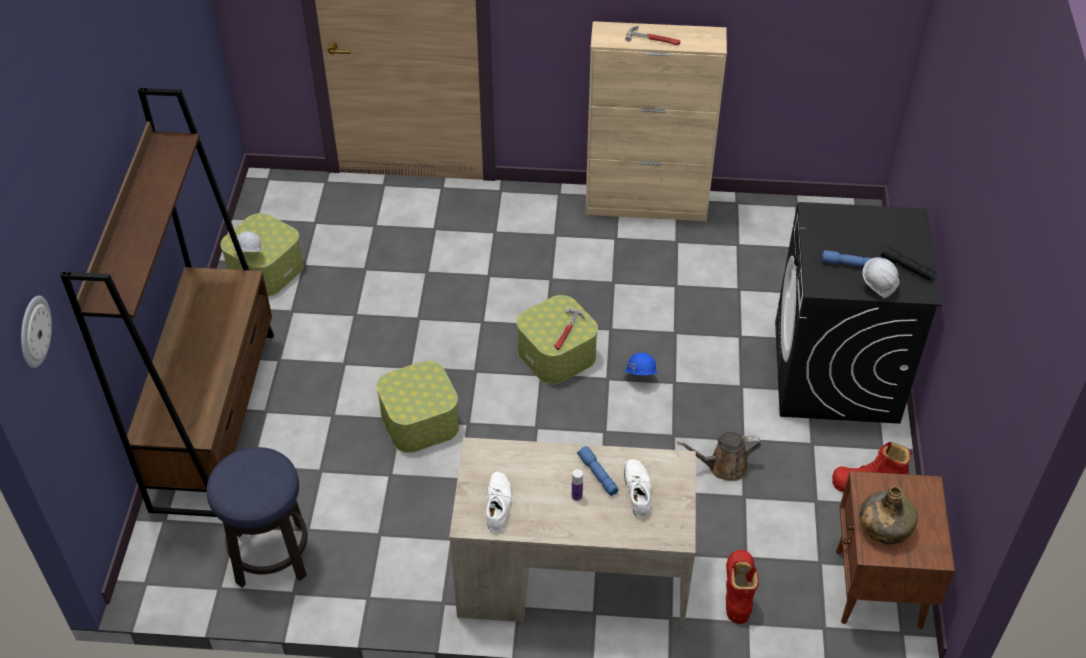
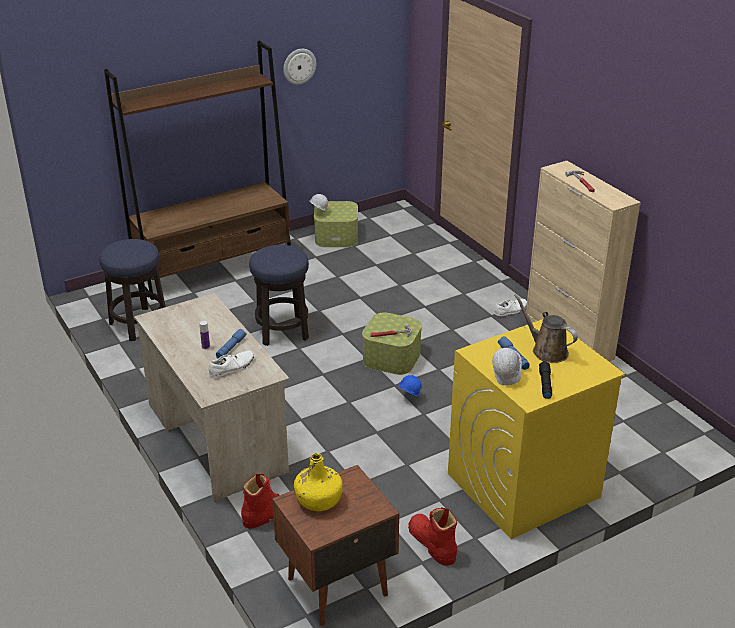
camera: 55 degrees right, 15 degrees down
wall clock [21,296,52,368] -> wall clock moved to [283,49,316,85]
storage box [376,361,459,453] -> stool [249,245,309,346]
white shoe [486,472,512,532] -> white shoe moved to [494,299,527,316]
brown watering can [677,432,761,481] -> brown watering can moved to [514,294,578,363]
black washing machine [775,202,942,424] -> yellow washing machine [448,319,625,539]
green bottle [859,486,918,545] -> yellow bottle [294,453,343,511]

